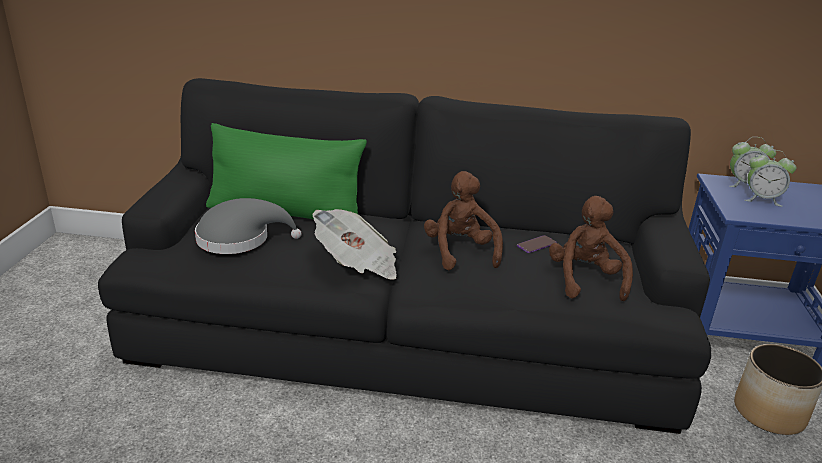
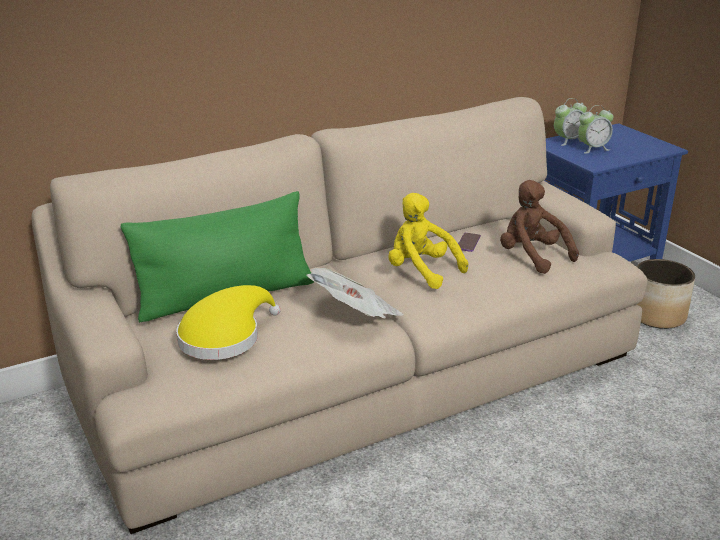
camera: 35 degrees left, 0 degrees up
black sofa [98,78,711,434] -> beige sofa [31,97,647,534]
grey hat [195,198,302,254] -> yellow hat [176,285,281,360]
brown plush toy [424,171,503,271] -> yellow plush toy [388,193,468,289]

